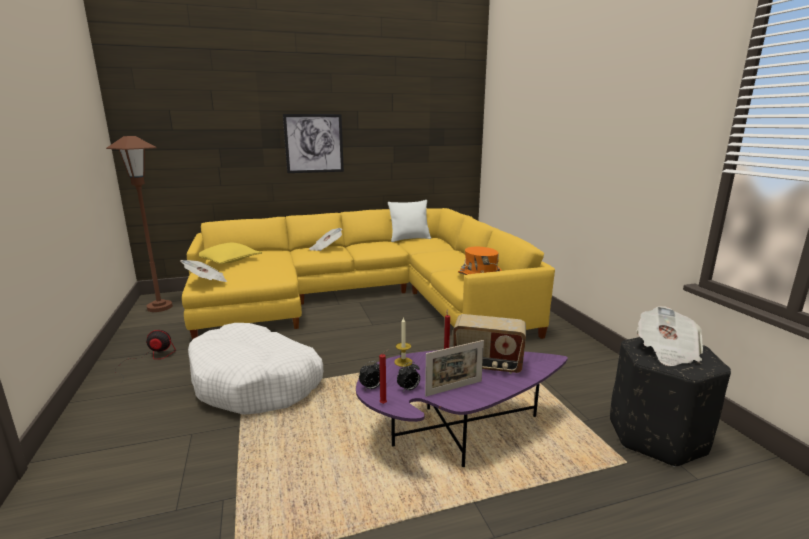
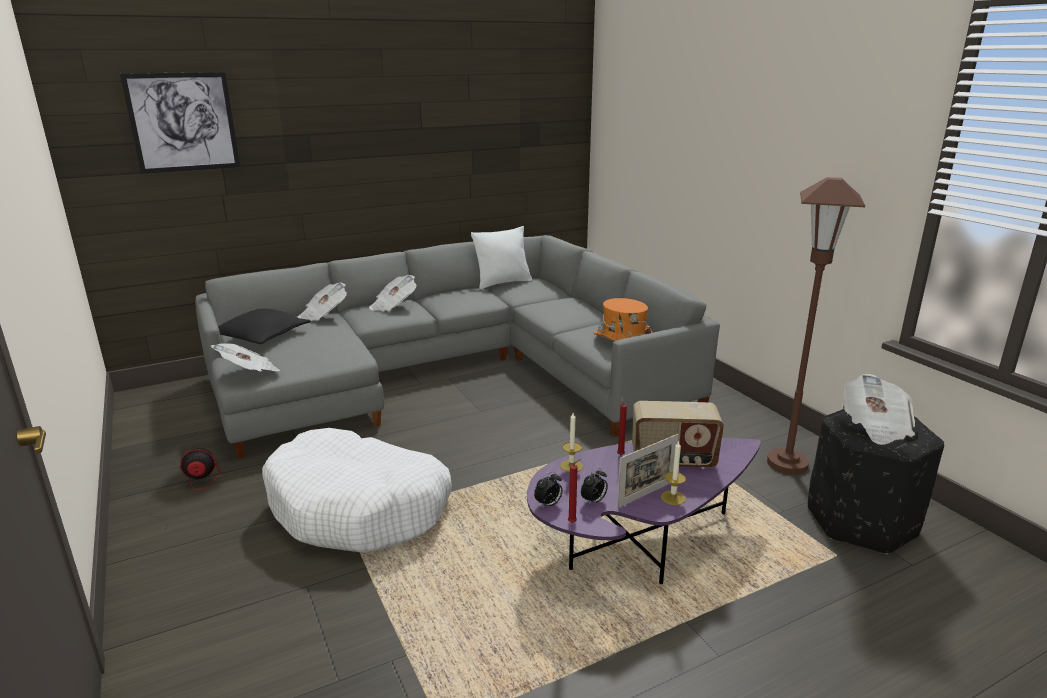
camera: 10 degrees left, 5 degrees up
brown floor lamp [106,136,173,312] -> brown floor lamp moved to [767,177,865,475]
yellow sofa [182,208,555,340] -> grey sofa [195,235,720,459]
yellow pillow [199,243,262,264] -> black pillow [218,309,311,344]
picture [283,114,344,173] -> picture moved to [120,72,240,174]
none -> newspaper [298,283,347,321]
none -> candle [661,440,686,505]

